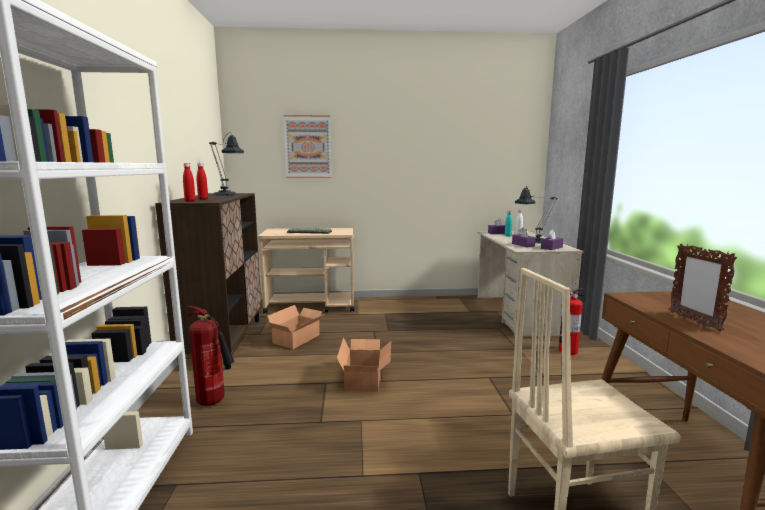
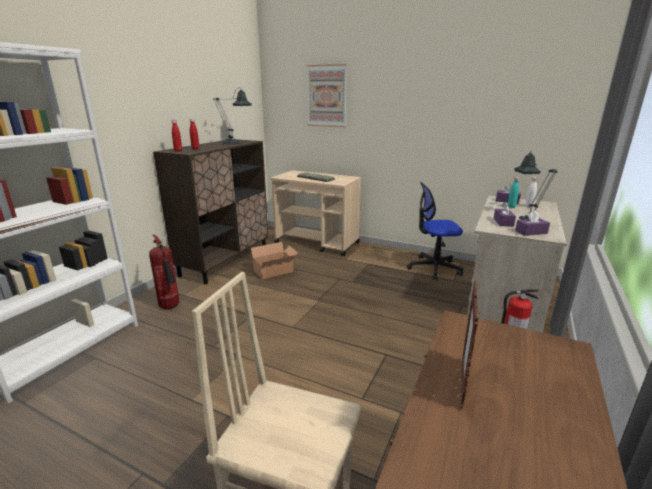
camera: 30 degrees right, 10 degrees up
cardboard box [337,337,391,392] -> none
none -> office chair [407,182,463,281]

